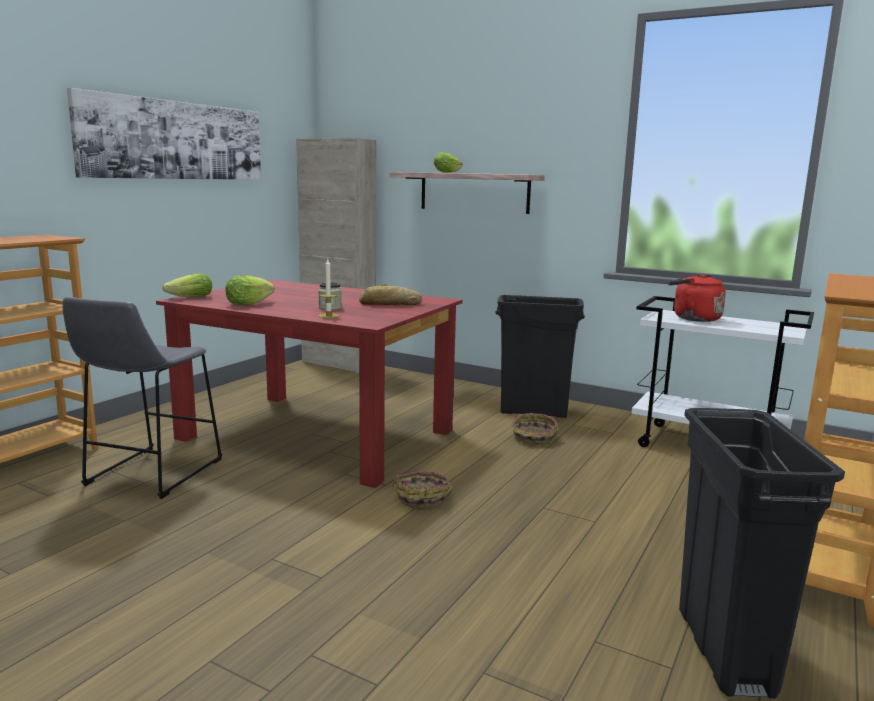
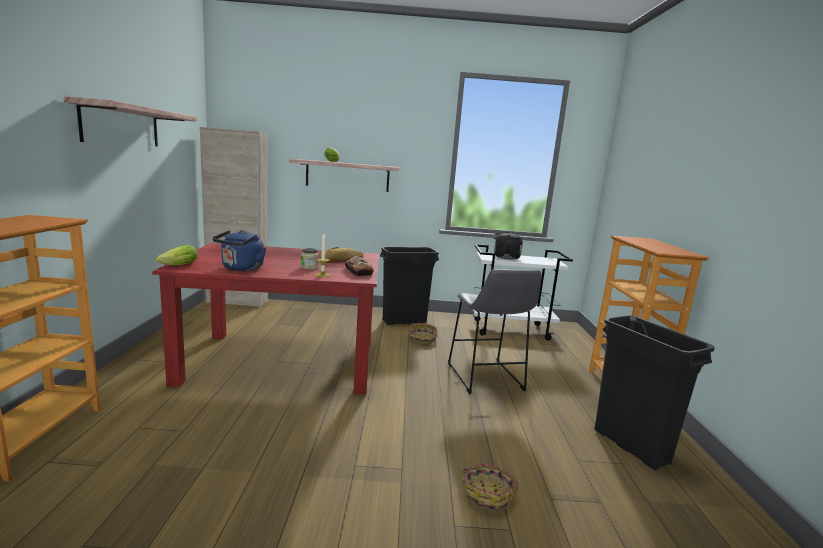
camera: 30 degrees left, 0 degrees up
grey stool [62,297,223,499] -> grey stool moved to [448,269,541,394]
picture [67,88,261,180] -> shelf [64,96,197,146]
lettuce [225,275,274,305] -> blue kettle [212,230,266,271]
basket [393,471,452,509] -> basket moved to [462,464,519,512]
red kettle [668,274,726,322] -> black kettle [494,232,523,260]
none -> bread [345,256,374,276]

